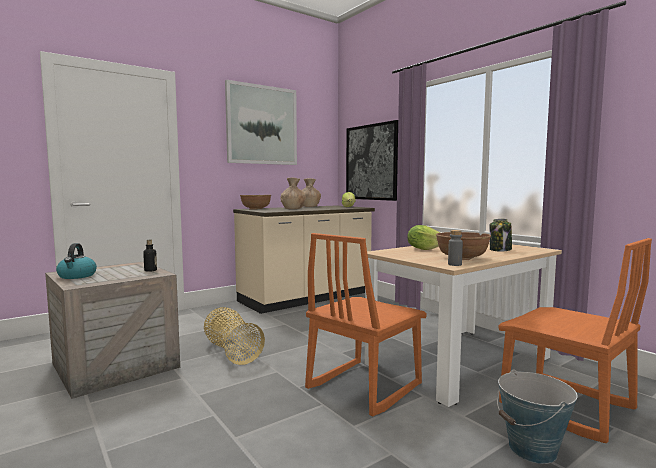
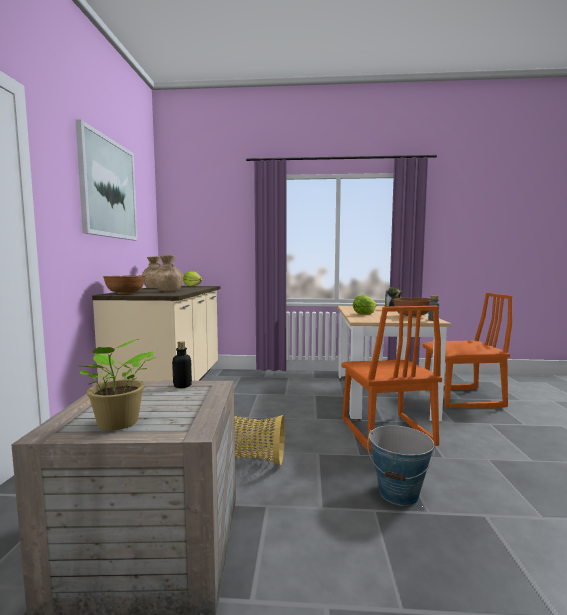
camera: 50 degrees left, 0 degrees up
kettle [56,243,97,279] -> potted plant [78,339,156,431]
picture [346,120,398,201] -> none
bucket [497,369,578,464] -> bucket moved to [367,425,435,506]

